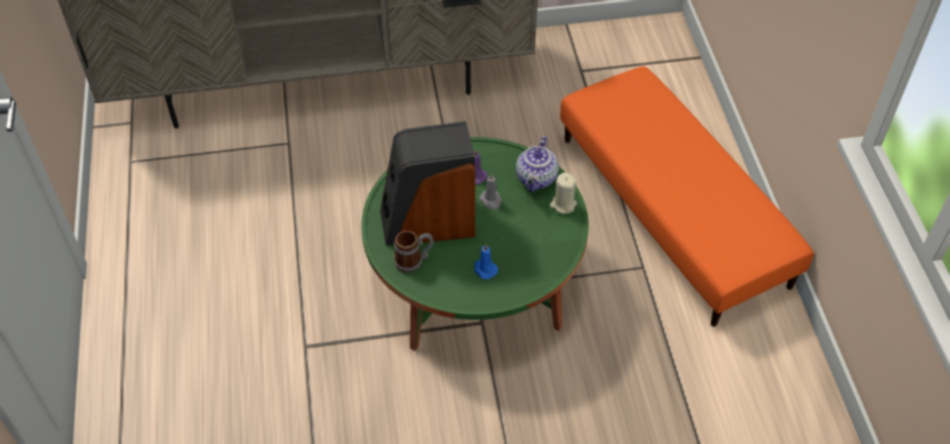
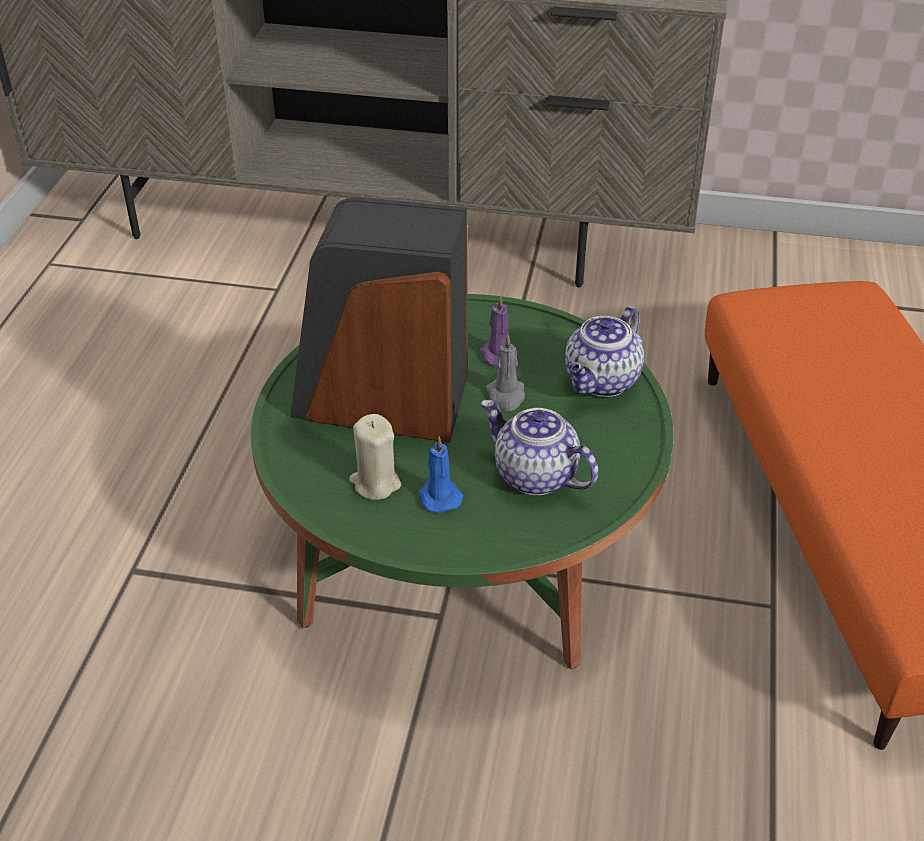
camera: 20 degrees right, 10 degrees down
mug [394,231,433,273] -> none
beige candle [550,172,577,214] -> beige candle moved to [349,414,401,500]
none -> teapot [481,400,599,496]

